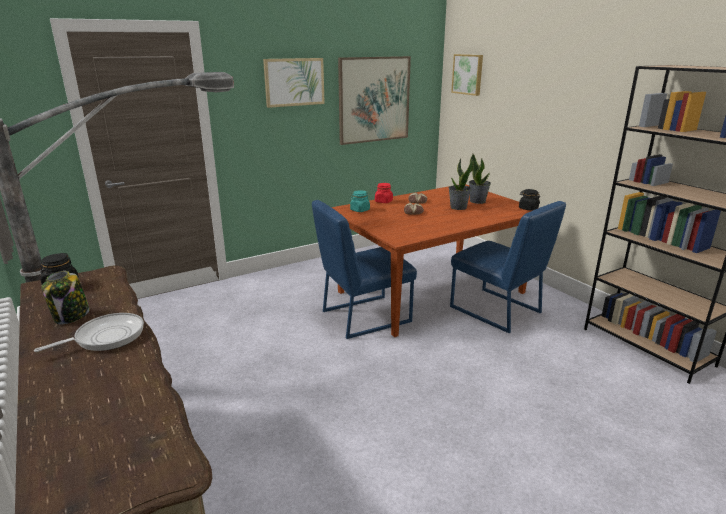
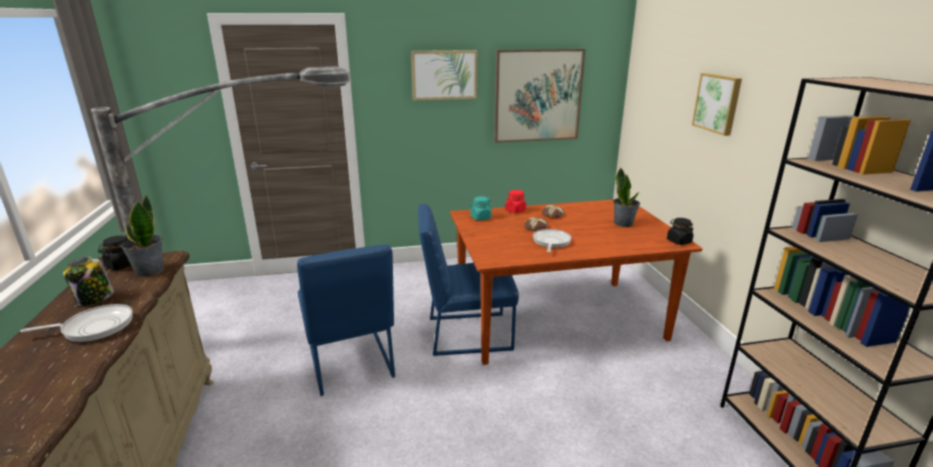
camera: 20 degrees right, 0 degrees up
potted plant [449,158,474,210] -> potted plant moved to [121,194,165,277]
blue chair [450,201,566,333] -> blue chair moved to [297,245,395,396]
picture [451,54,483,96] -> picture moved to [692,73,742,136]
none -> frying pan [533,229,572,252]

